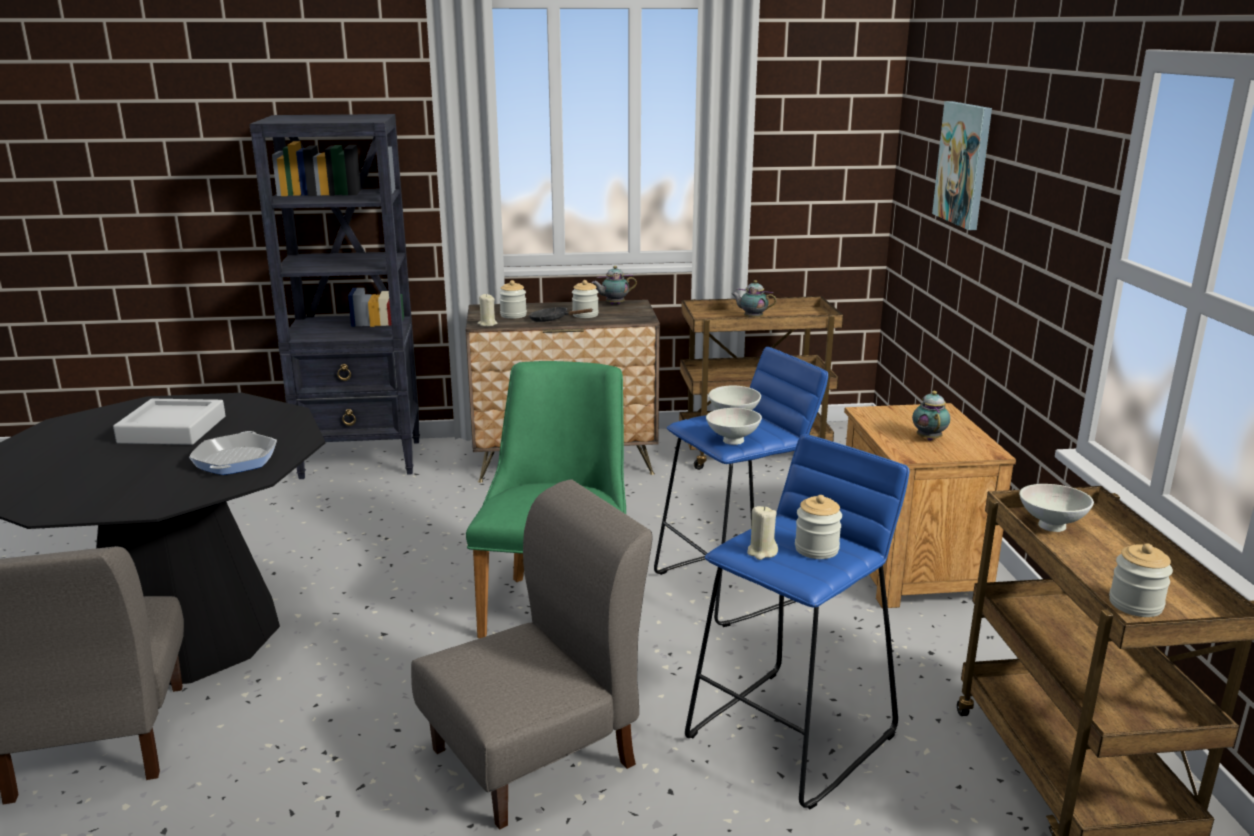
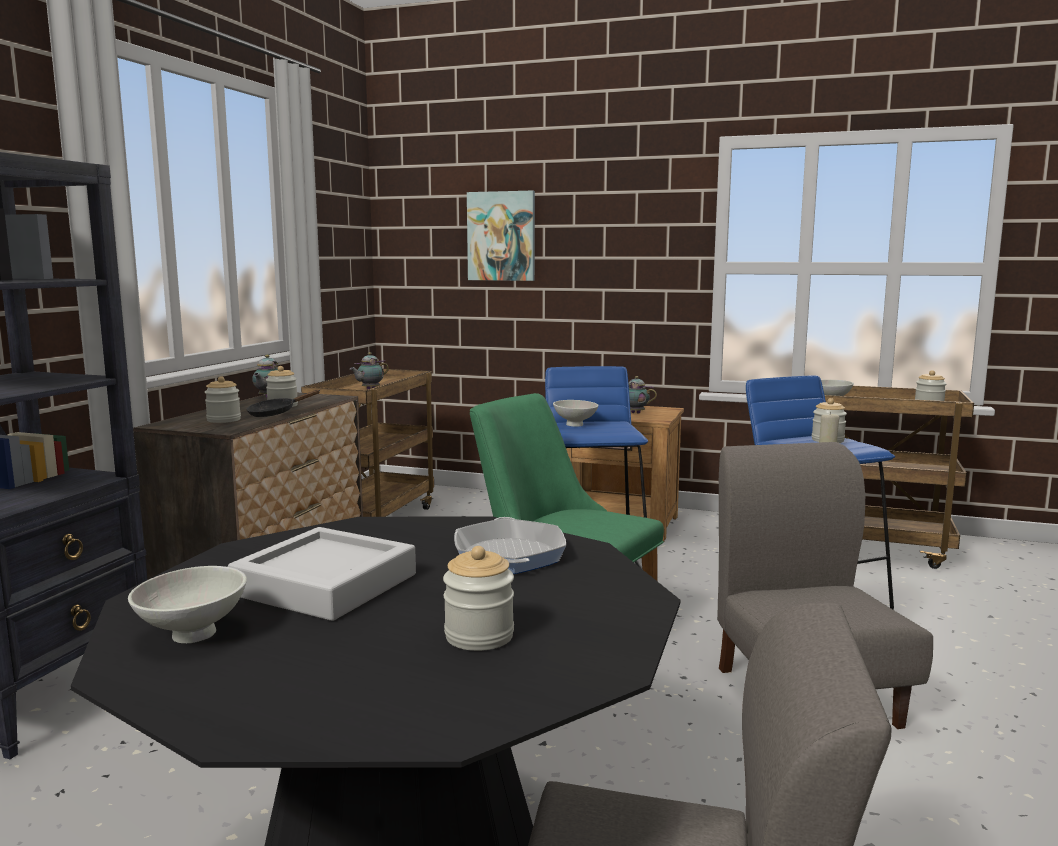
camera: 65 degrees left, 10 degrees down
frying pan [189,431,277,475] -> frying pan turned 120 degrees counterclockwise [454,517,566,574]
beige candle [477,294,498,327] -> none
white bowl [706,408,762,445] -> white bowl moved to [128,566,247,643]
none -> jar [443,546,514,651]

